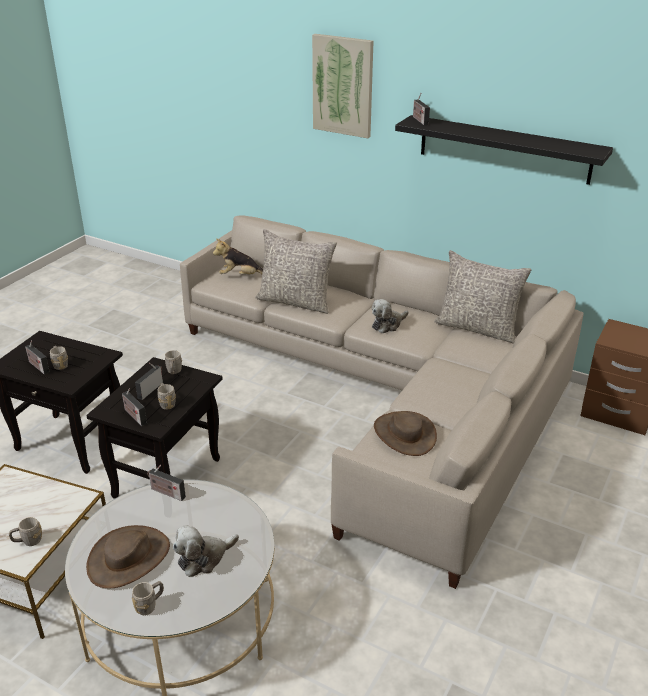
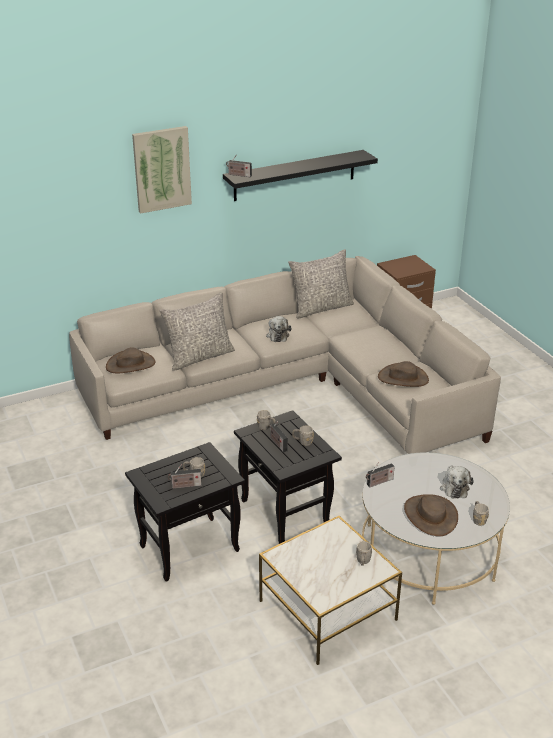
camera: 55 degrees left, 0 degrees up
radio [122,388,147,426] -> none
plush toy [213,239,263,274] -> brown hat [106,347,155,373]

